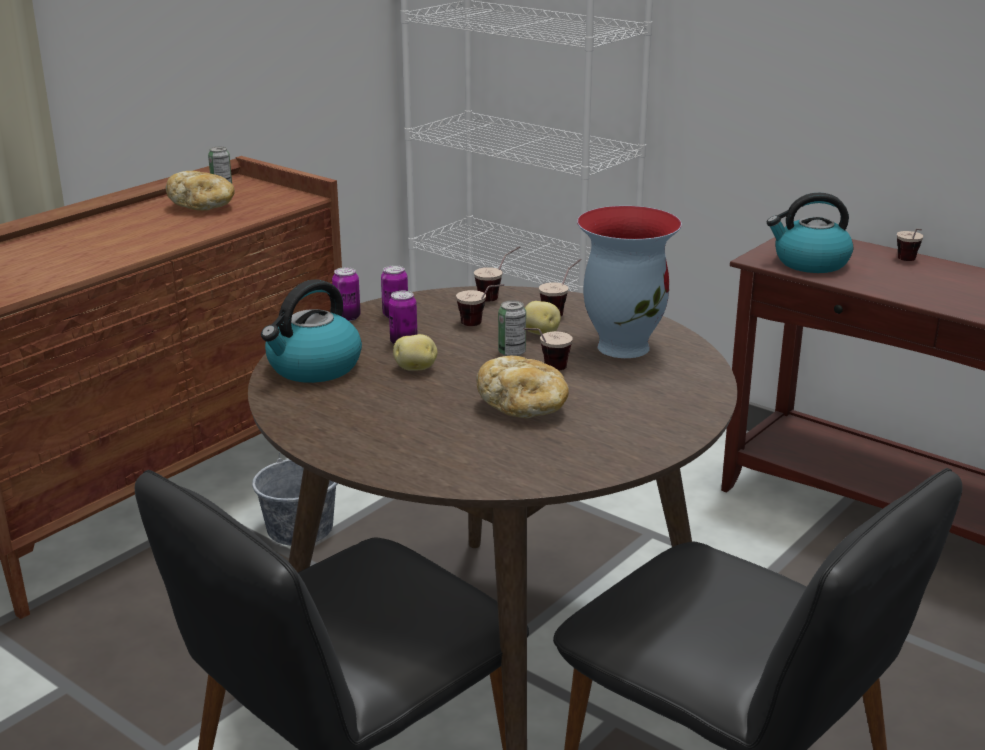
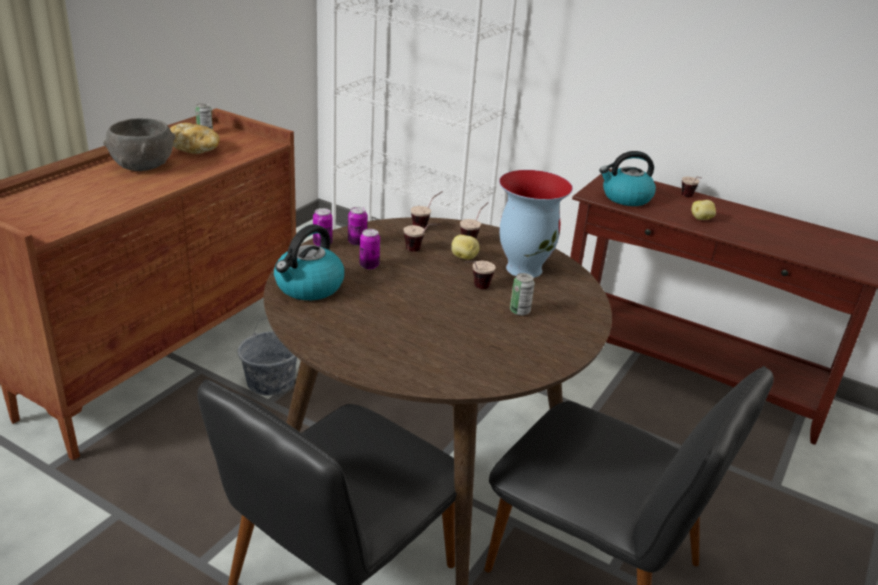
camera: 10 degrees left, 5 degrees up
potato [393,334,438,371] -> potato moved to [691,200,716,220]
bread [476,356,569,418] -> none
can [498,300,526,356] -> can moved to [510,273,535,316]
none -> grey bowl [103,118,175,171]

